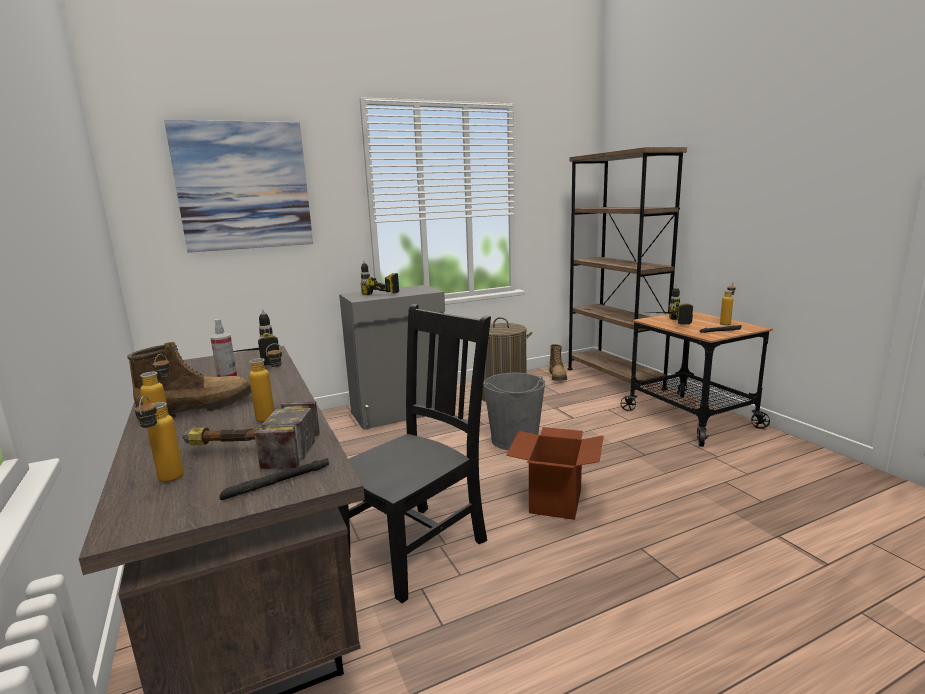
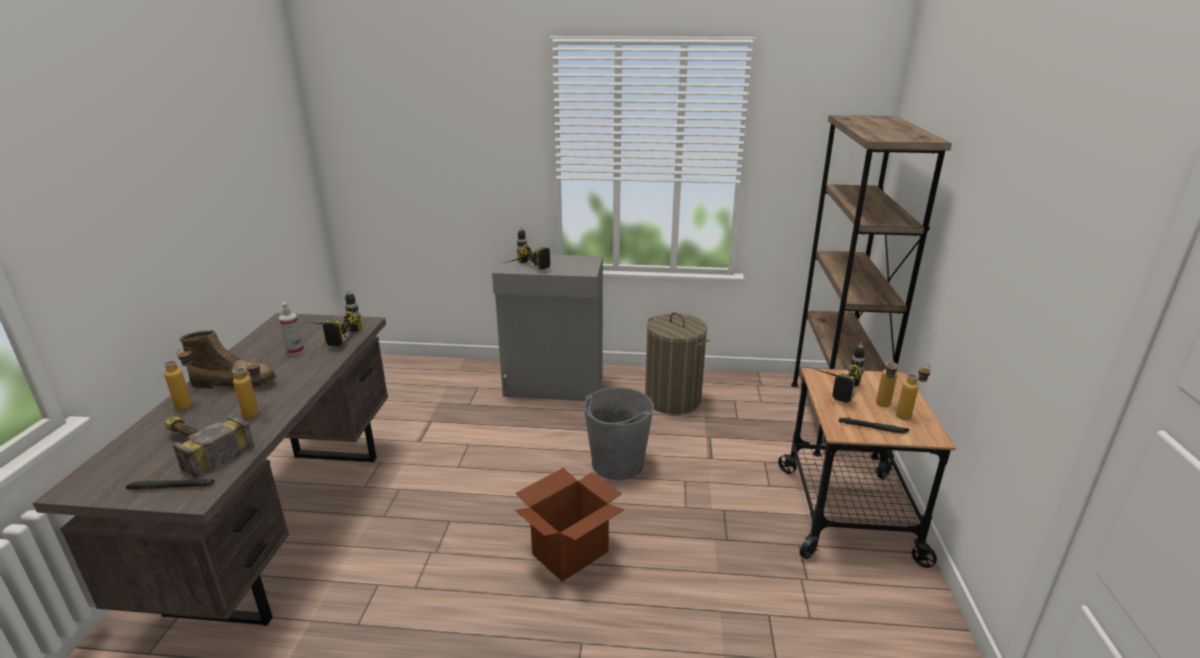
camera: 30 degrees right, 10 degrees up
bottle [135,396,184,482] -> bottle moved to [876,360,898,407]
picture [164,119,313,253] -> none
black chair [338,304,491,603] -> none
boot [549,344,567,381] -> none

